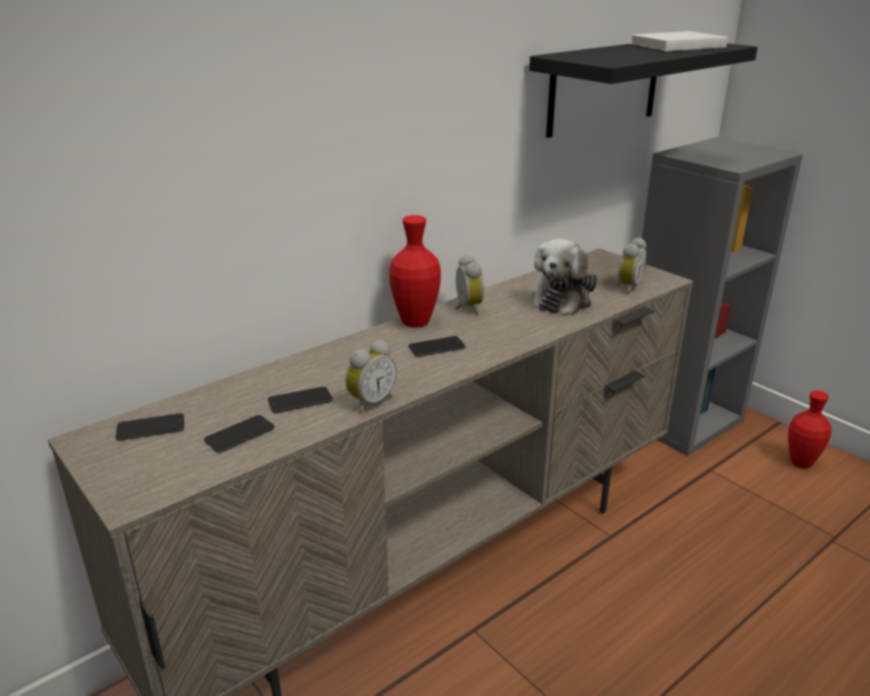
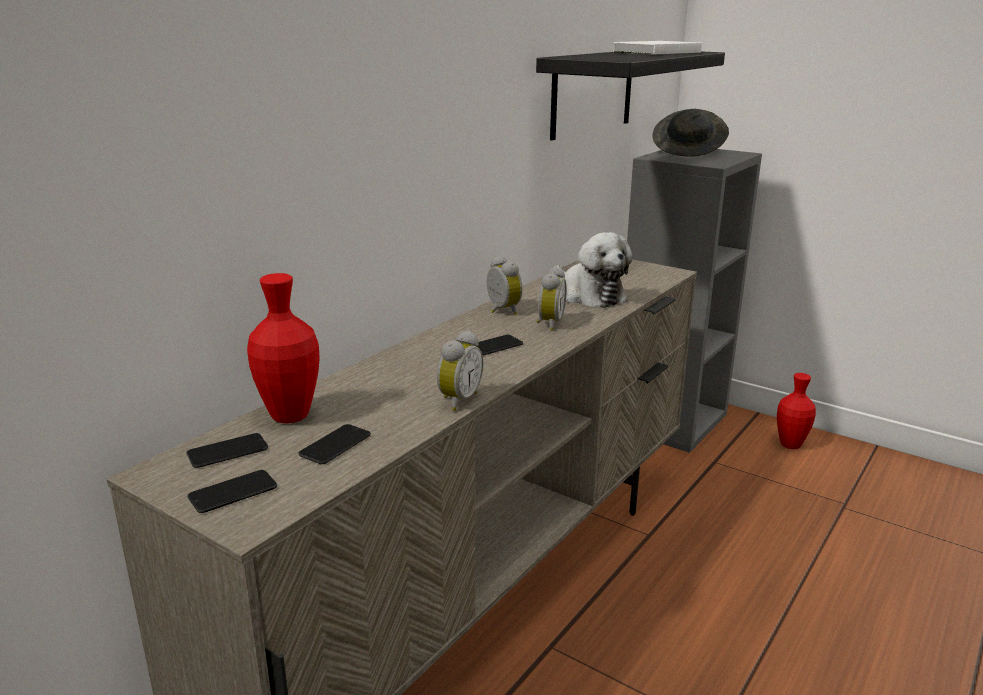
camera: 15 degrees left, 5 degrees down
phone [268,387,333,413] -> phone moved to [187,470,277,513]
red vase [389,215,441,327] -> red vase moved to [247,273,320,423]
plush toy [530,239,598,316] -> plush toy turned 45 degrees counterclockwise [554,232,633,308]
alarm clock [617,237,647,294] -> alarm clock moved to [536,266,567,331]
none -> grey hat [652,109,729,157]

